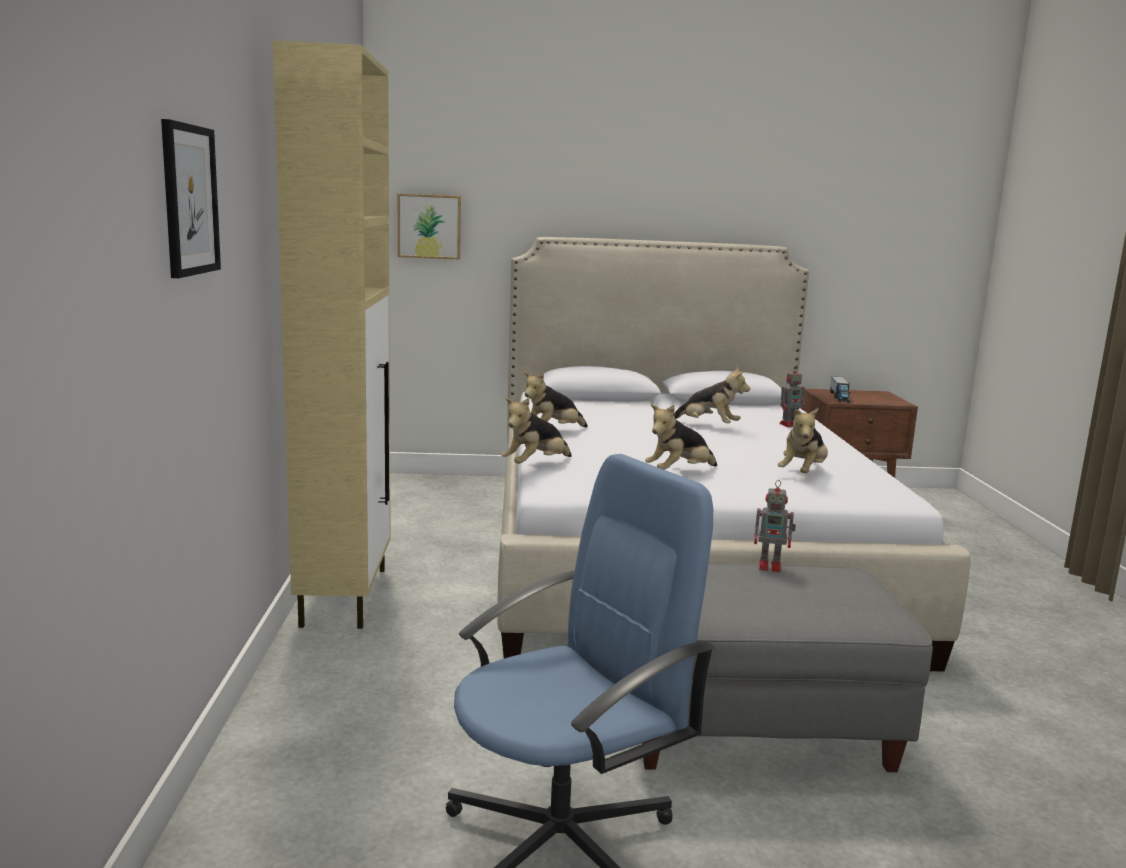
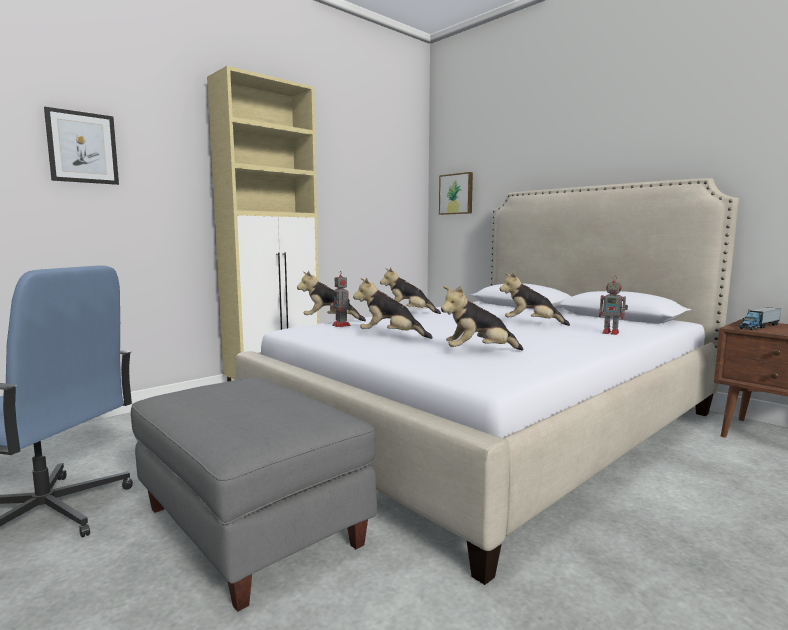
camera: 50 degrees right, 5 degrees down
plush toy [674,367,750,423] -> plush toy turned 120 degrees clockwise [500,273,570,326]
toy robot [754,480,796,572] -> toy robot moved to [331,270,351,327]

